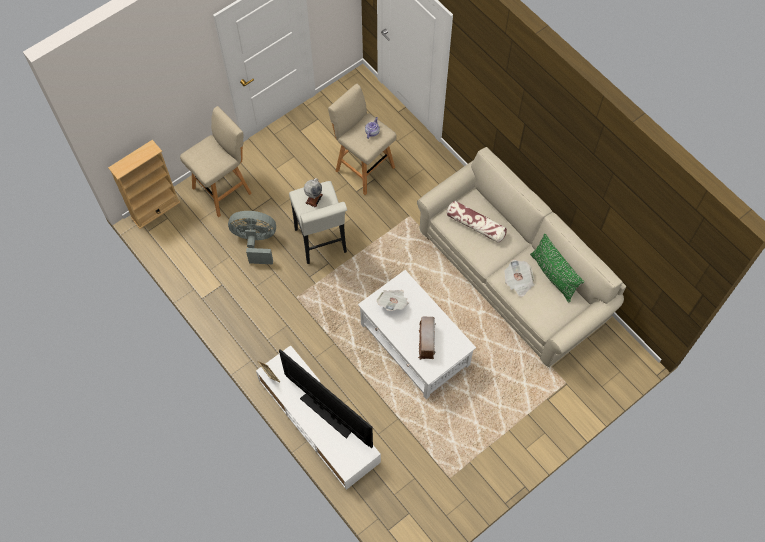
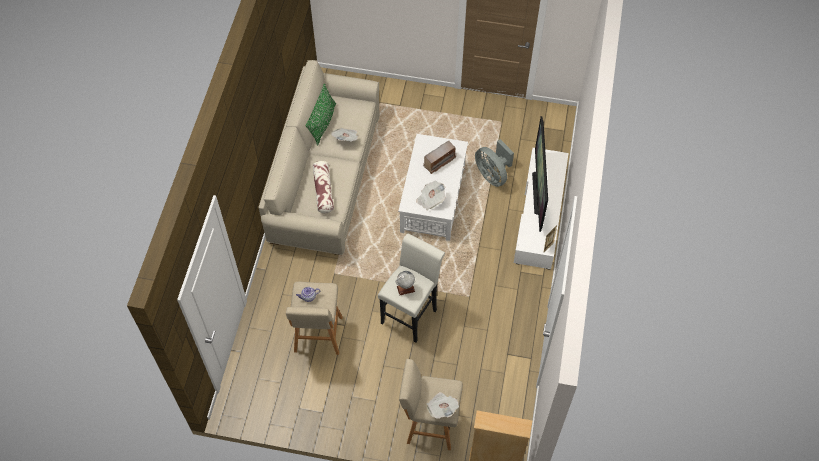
camera: 130 degrees left, 5 degrees down
grey fan [228,211,276,264] -> grey fan moved to [475,139,514,187]
none -> newspaper [426,392,459,419]

